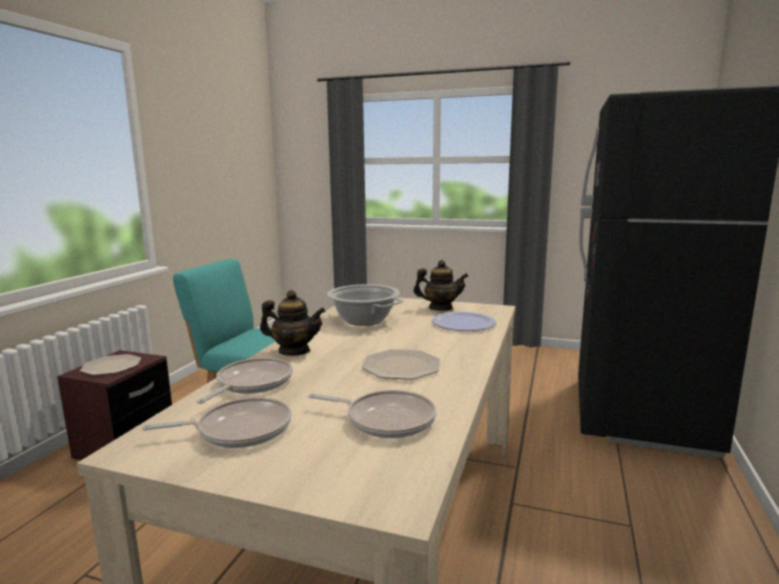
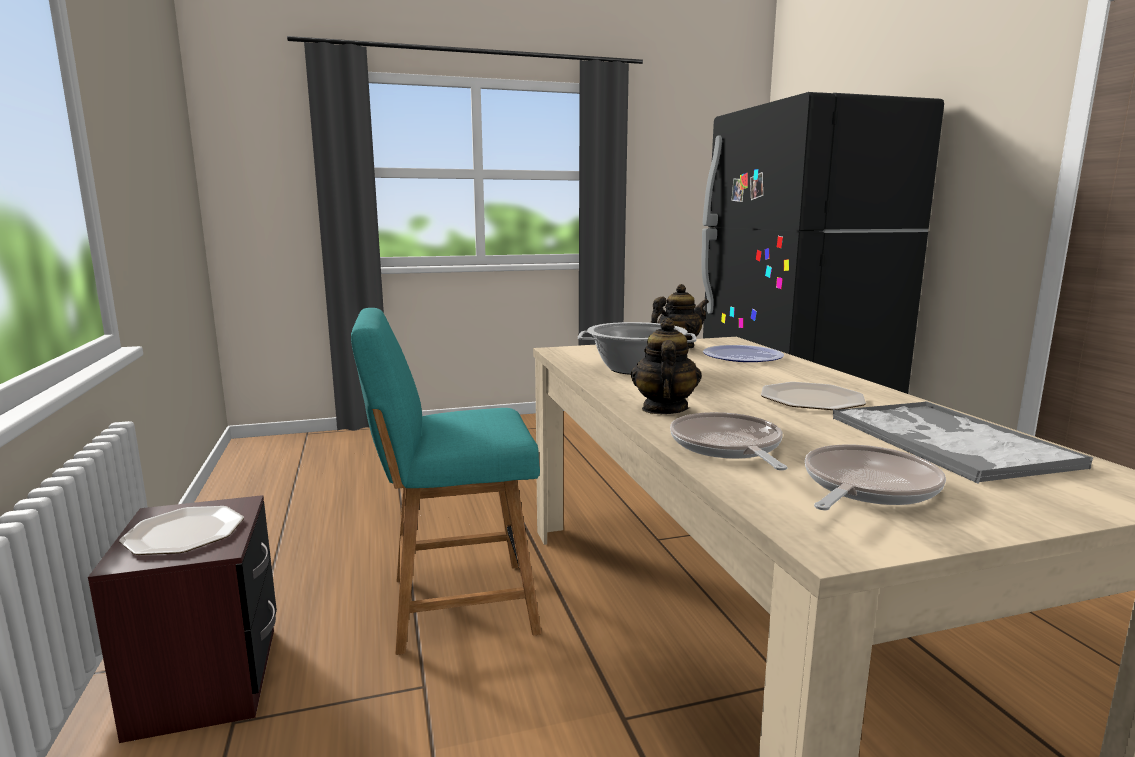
camera: 35 degrees left, 0 degrees up
teapot [260,290,325,356] -> teapot turned 60 degrees counterclockwise [631,318,702,414]
frying pan [308,390,436,438] -> tray [833,401,1093,484]

